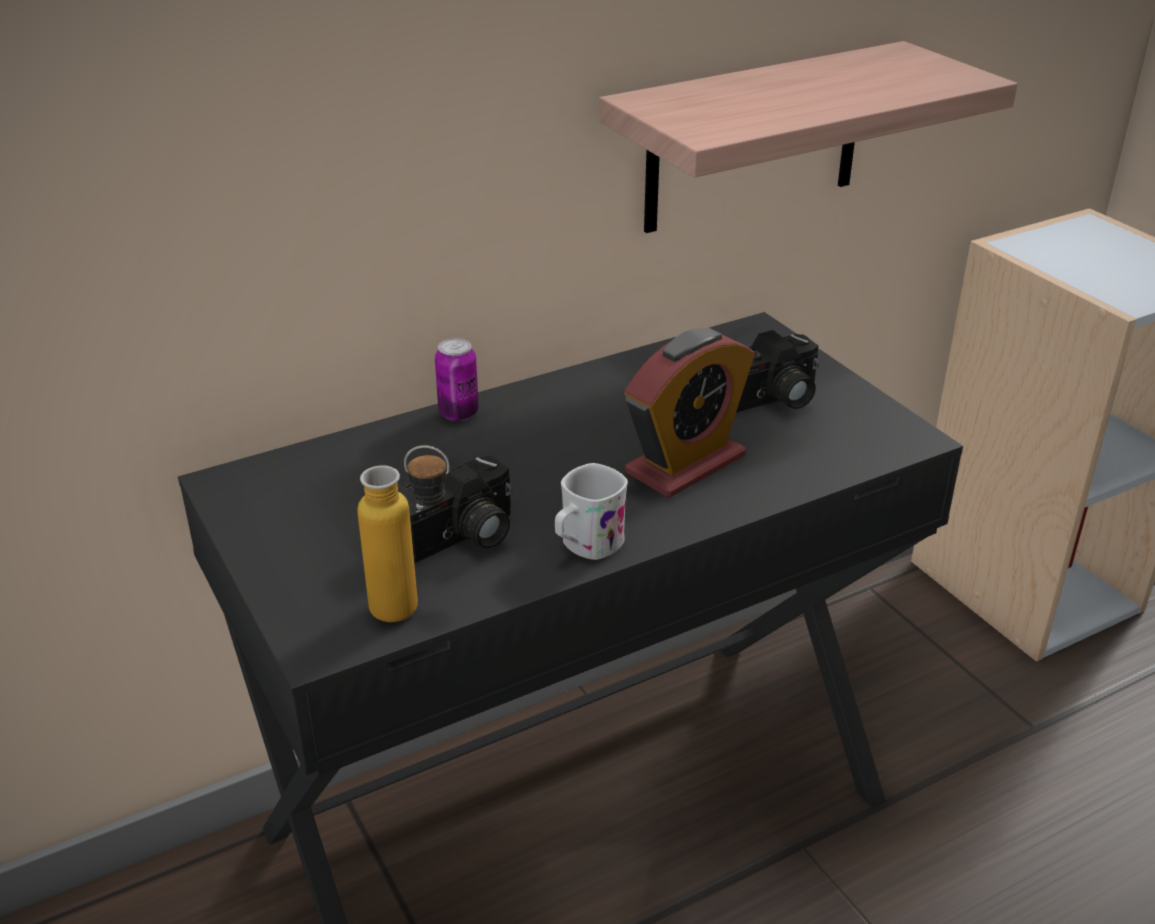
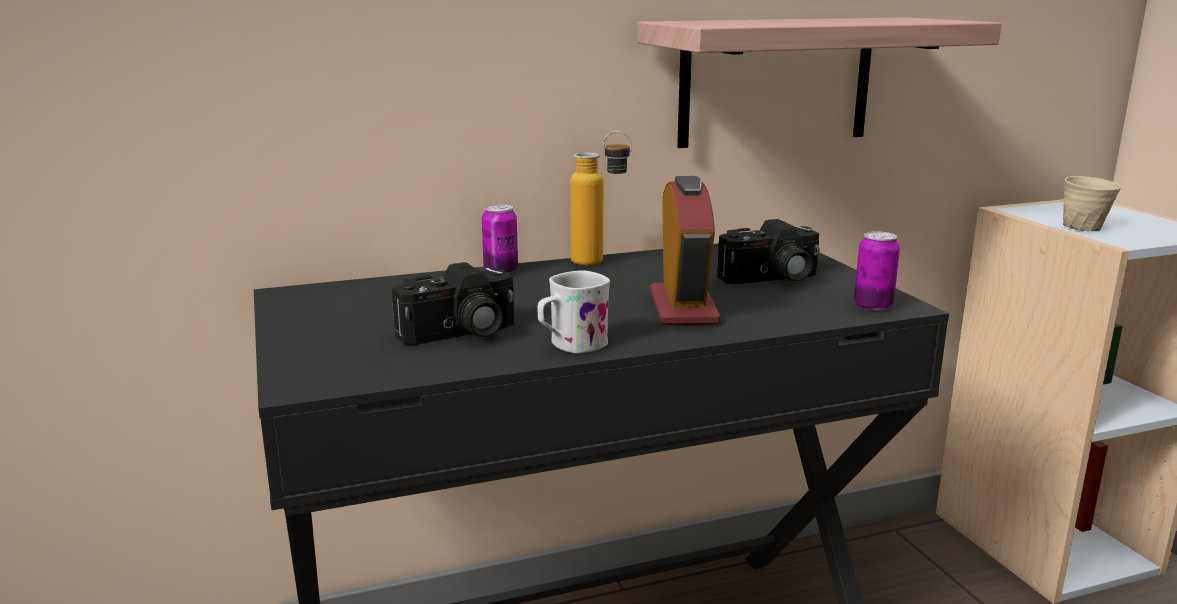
camera: 10 degrees right, 15 degrees down
bottle [357,445,449,622] -> bottle moved to [570,131,632,266]
alarm clock [624,328,755,498] -> alarm clock turned 60 degrees counterclockwise [650,176,721,325]
none -> can [854,231,900,311]
none -> beige mug [1063,176,1121,231]

